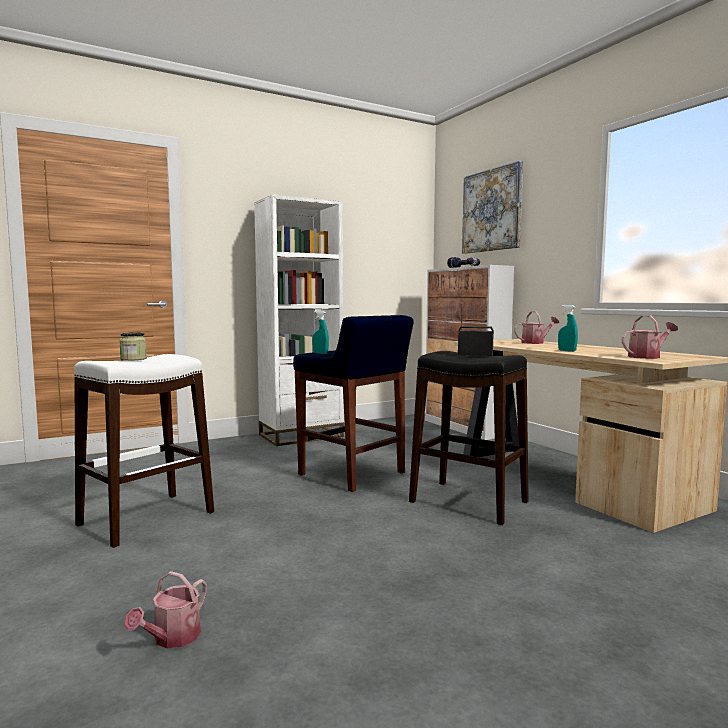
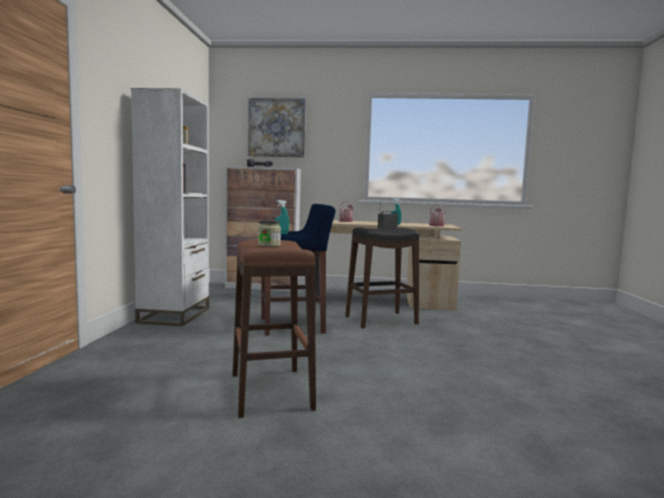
camera: 55 degrees left, 0 degrees up
white stool [74,354,214,548] -> brown stool [233,240,316,418]
watering can [124,571,207,649] -> none

